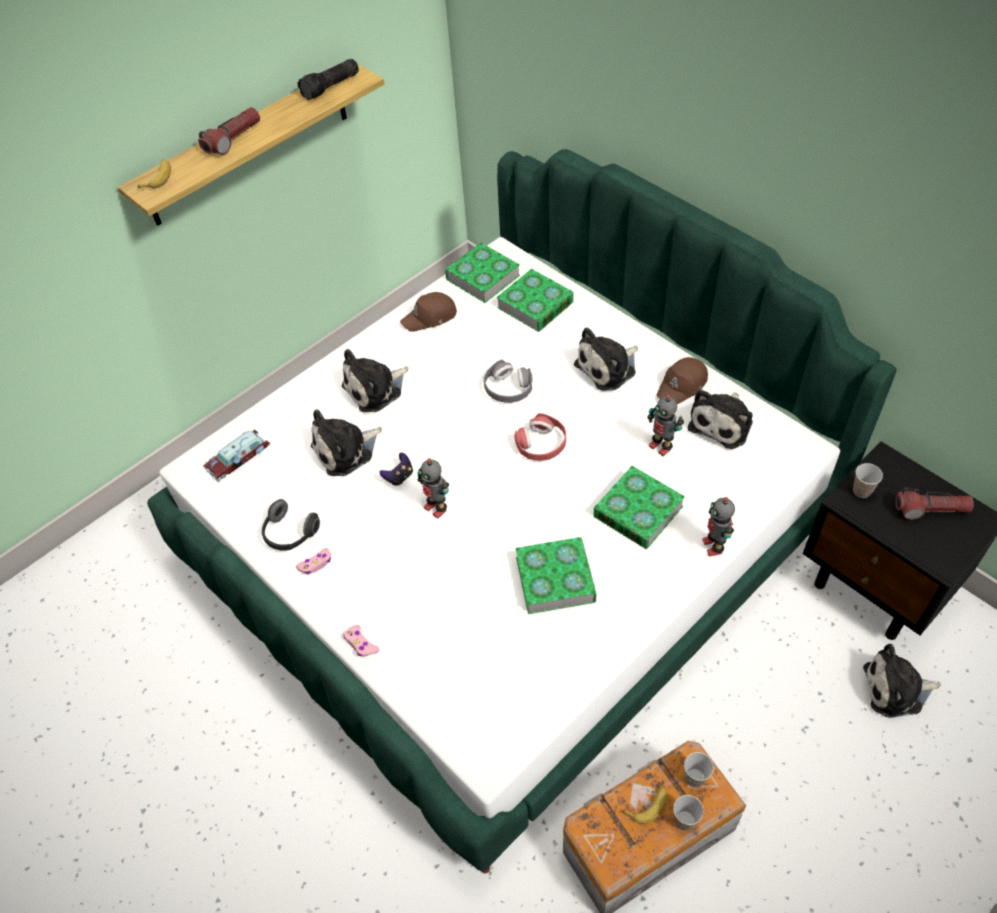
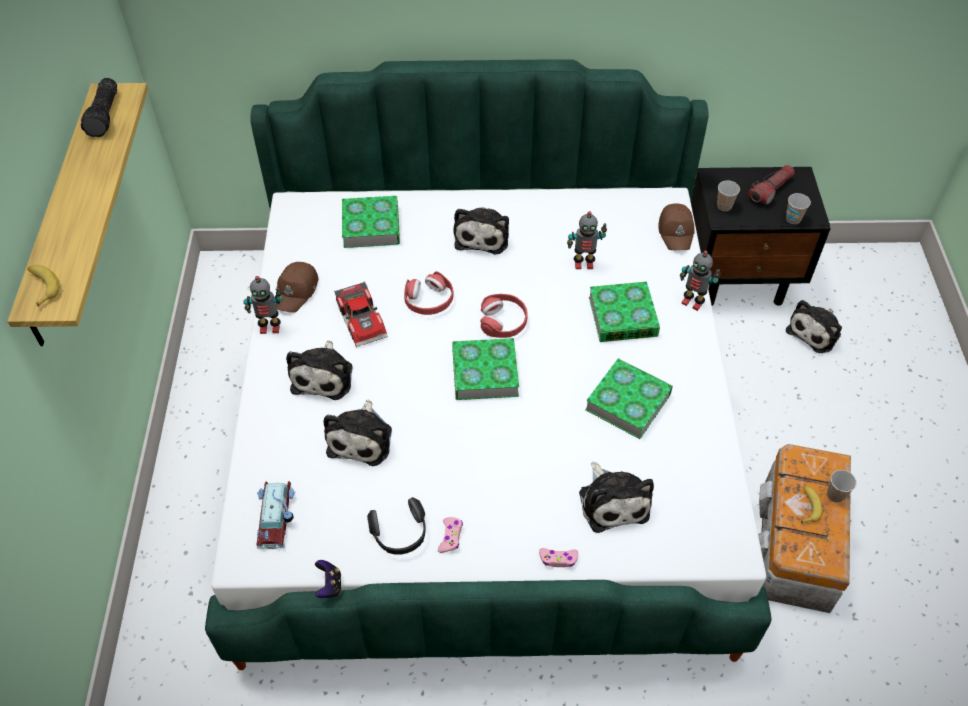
camera: 50 degrees left, 0 degrees up
flashlight [198,107,260,155] -> none
game controller [379,453,413,486] -> game controller moved to [315,560,342,598]
toy robot [417,458,449,519] -> toy robot moved to [244,276,283,334]
book [445,243,520,303] -> book moved to [452,338,519,400]
grey headphones [484,359,533,403] -> red headphones [404,271,454,315]
brown cap [656,357,708,404] -> brown cap moved to [658,203,694,250]
cup [684,752,714,788] -> cup moved to [786,193,811,224]
plush toy [688,390,753,449] -> plush toy moved to [579,462,654,533]
none -> toy car [334,281,388,347]

